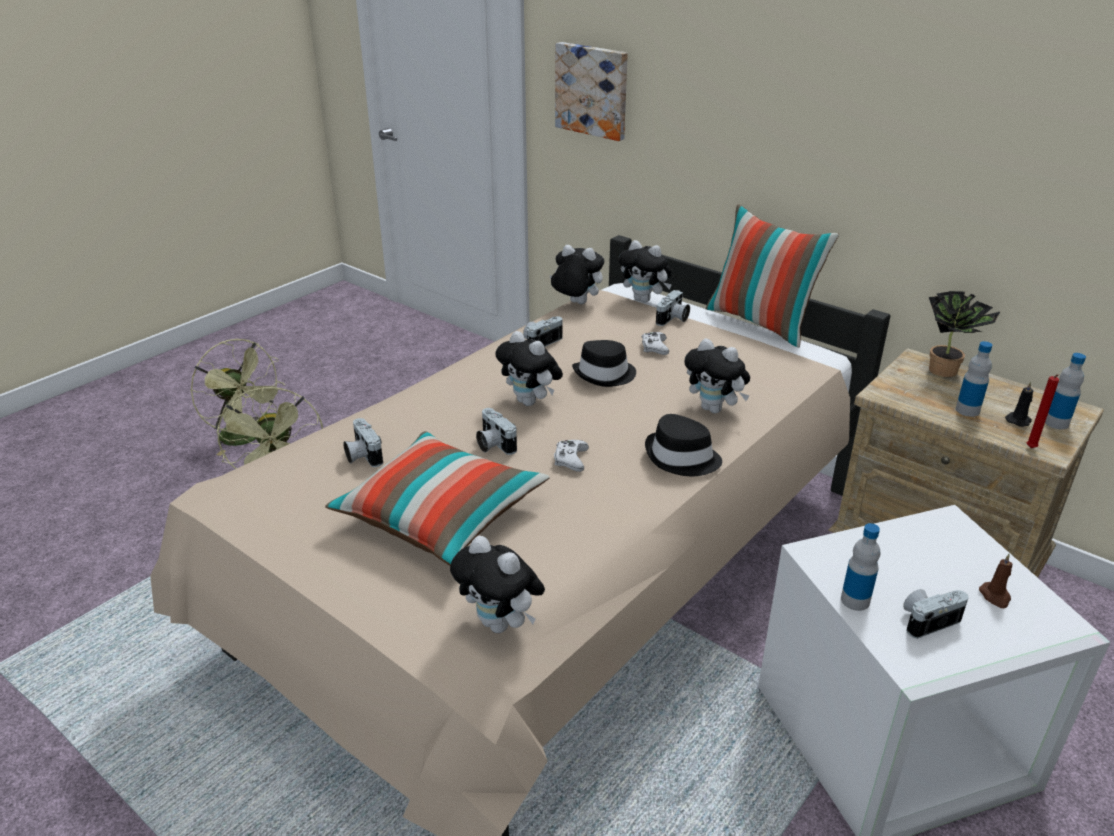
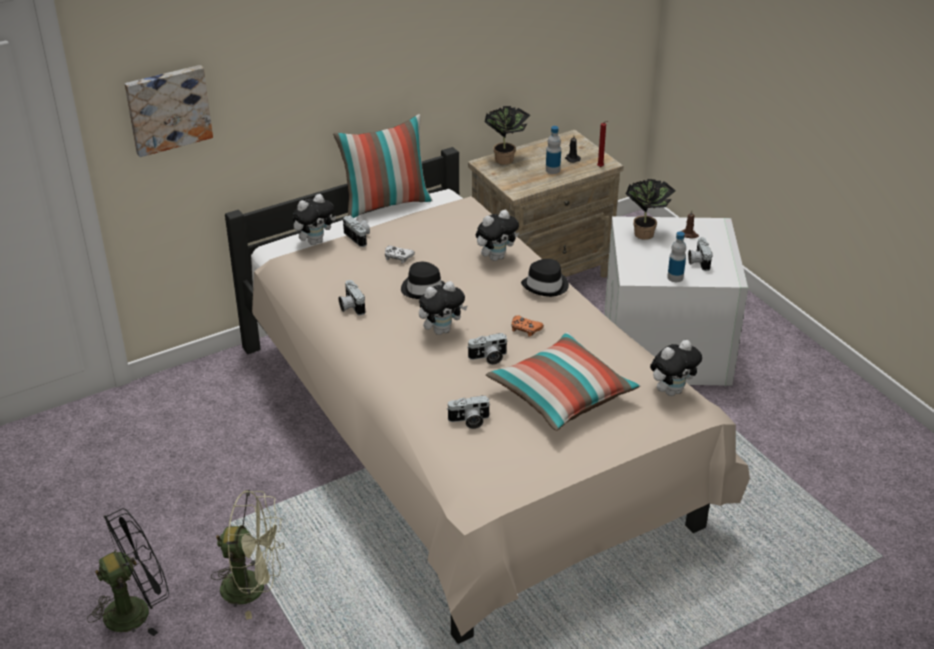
camera: 70 degrees left, 5 degrees up
green fan [191,339,285,456] -> black fan [87,508,169,636]
plush toy [549,245,604,304] -> none
white game controller [554,440,589,472] -> orange game controller [511,315,544,337]
bottle [1045,353,1086,429] -> none
none -> potted plant [626,179,676,240]

